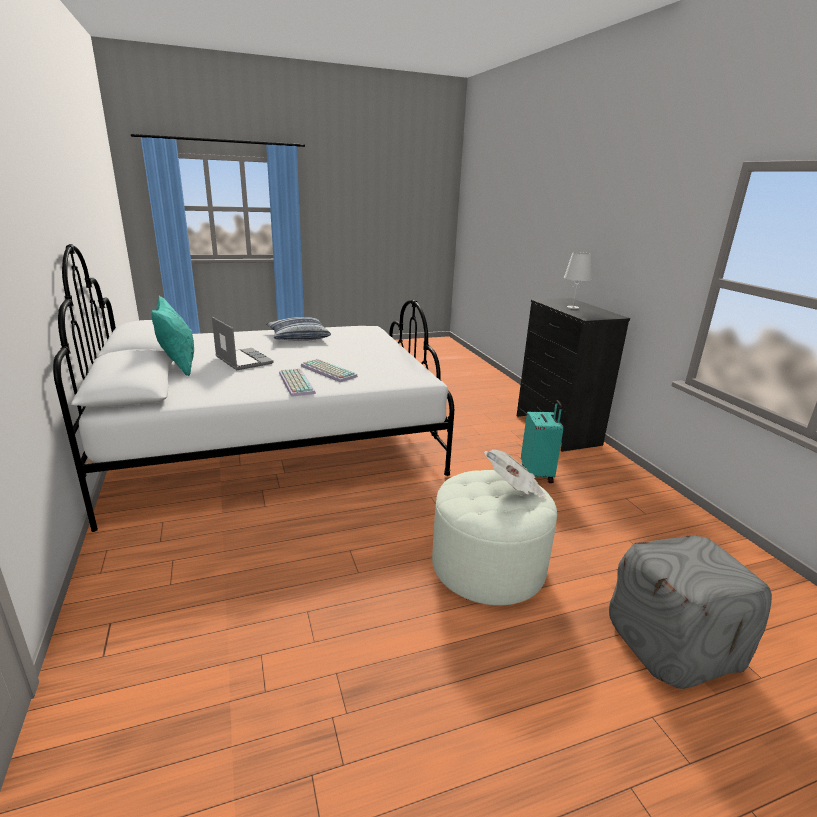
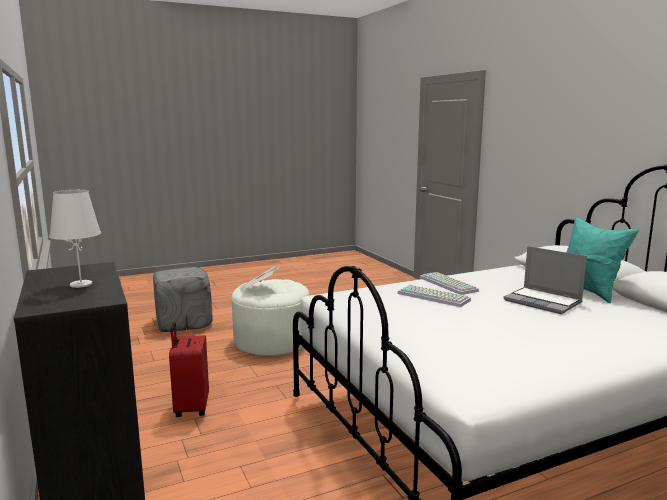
camera: 175 degrees right, 10 degrees down
pillow [266,317,331,341] -> none
turquoise suitcase [521,400,563,483] -> red suitcase [169,322,209,417]

